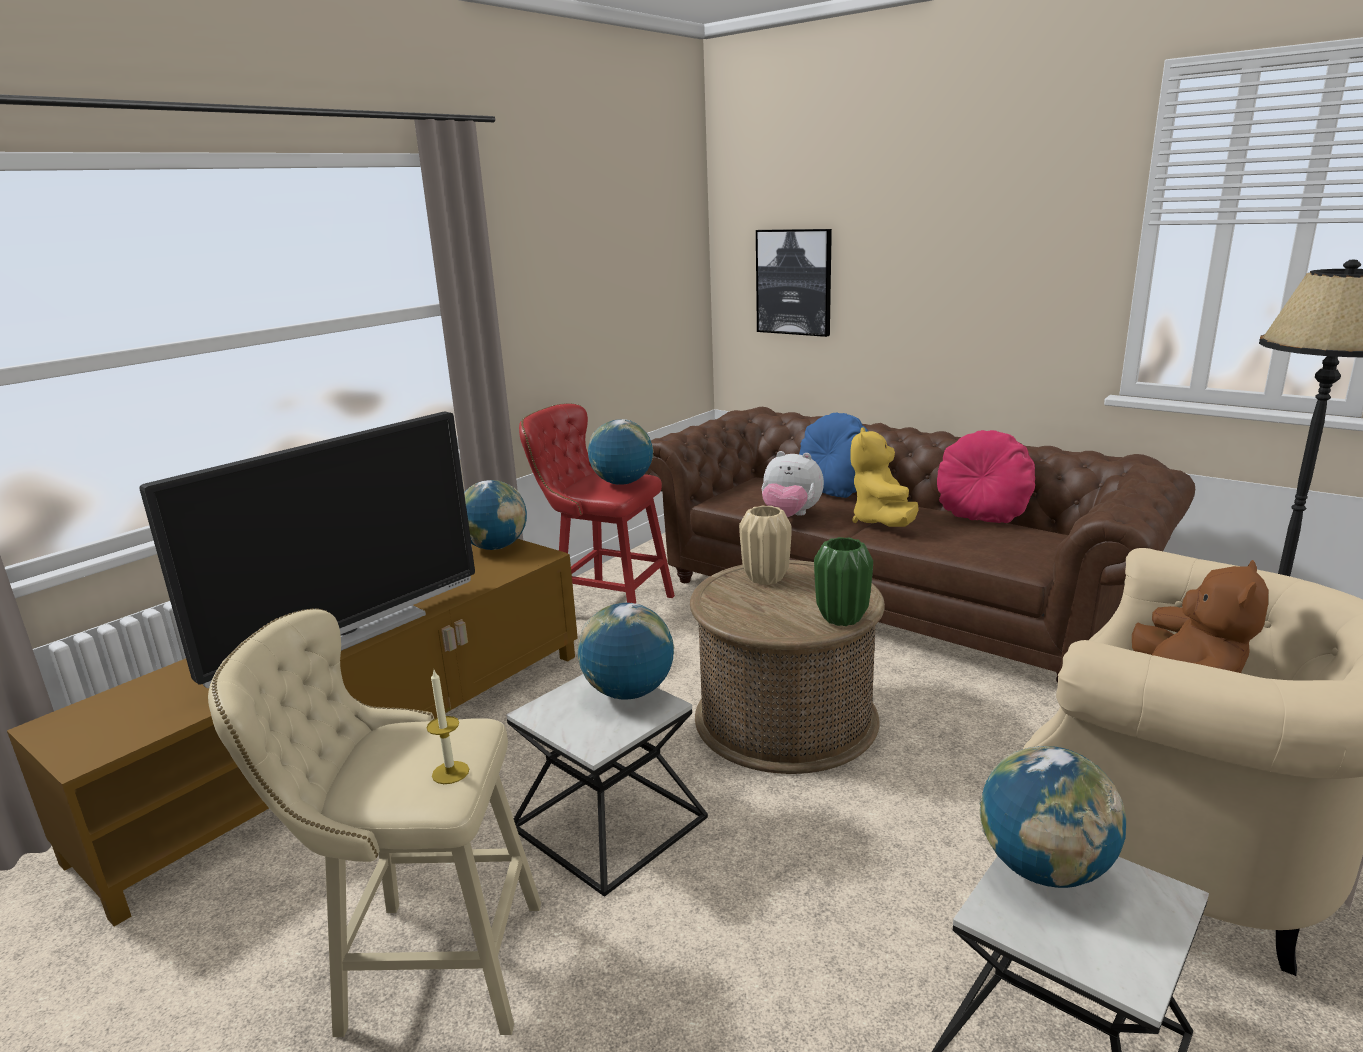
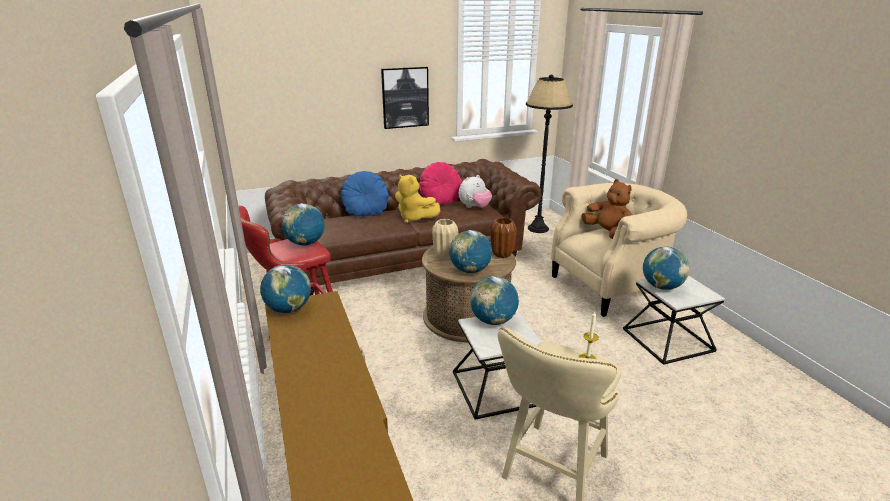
camera: 60 degrees left, 5 degrees up
television [139,411,475,688] -> none
picture [756,229,832,337] -> picture moved to [381,67,429,129]
plush toy [762,451,824,517] -> plush toy moved to [459,175,492,208]
green vase [814,537,873,626] -> brown vase [490,218,517,258]
none -> globe [449,230,492,273]

